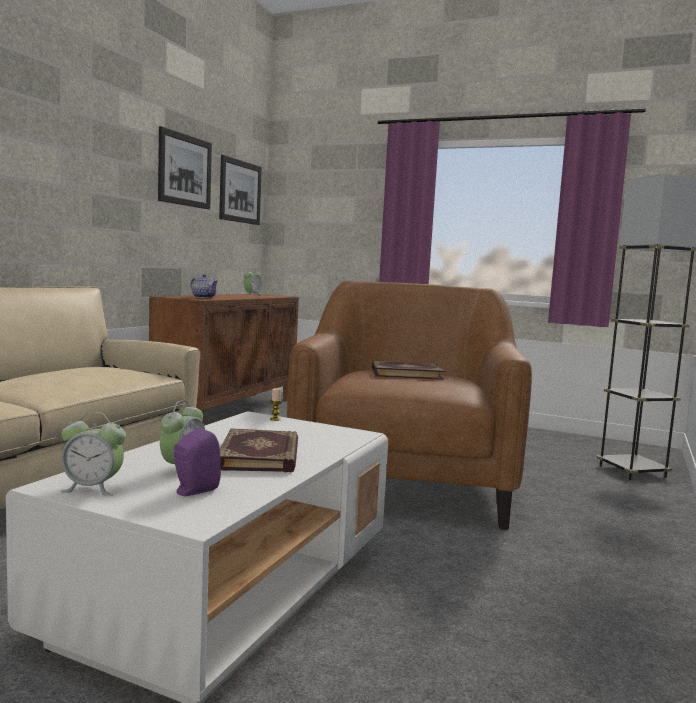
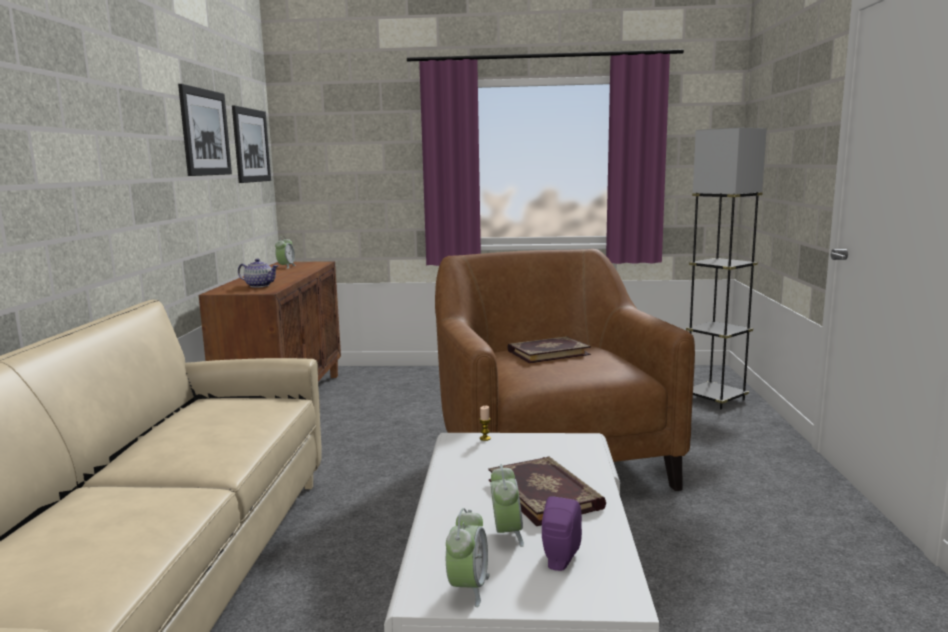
camera: 20 degrees left, 5 degrees up
alarm clock [60,412,126,496] -> alarm clock turned 60 degrees counterclockwise [446,508,490,607]

